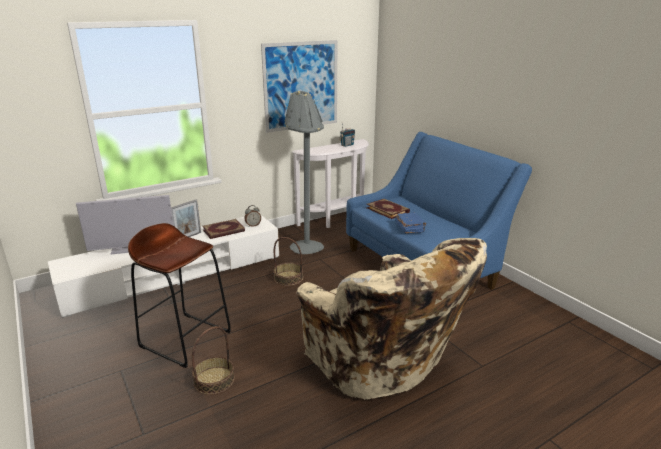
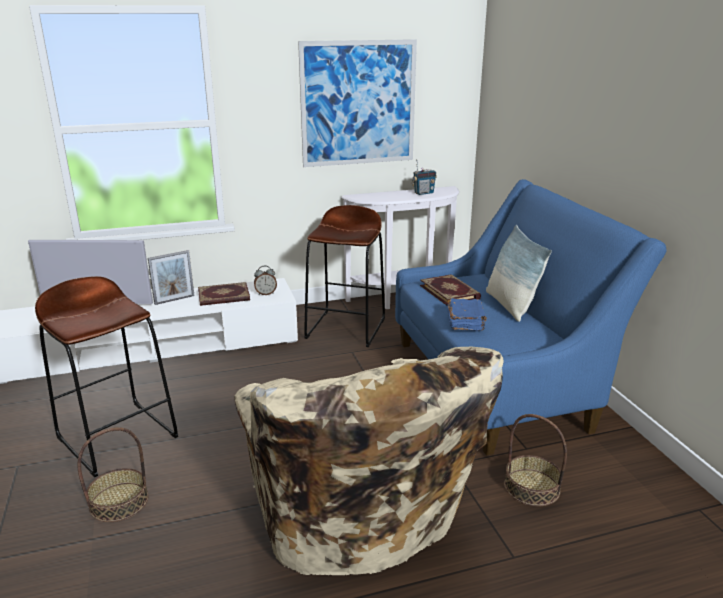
camera: 15 degrees right, 0 degrees up
basket [273,237,303,286] -> basket moved to [504,414,567,506]
grey floor lamp [285,91,324,254] -> brown stool [304,205,385,347]
none -> pillow [486,225,552,322]

